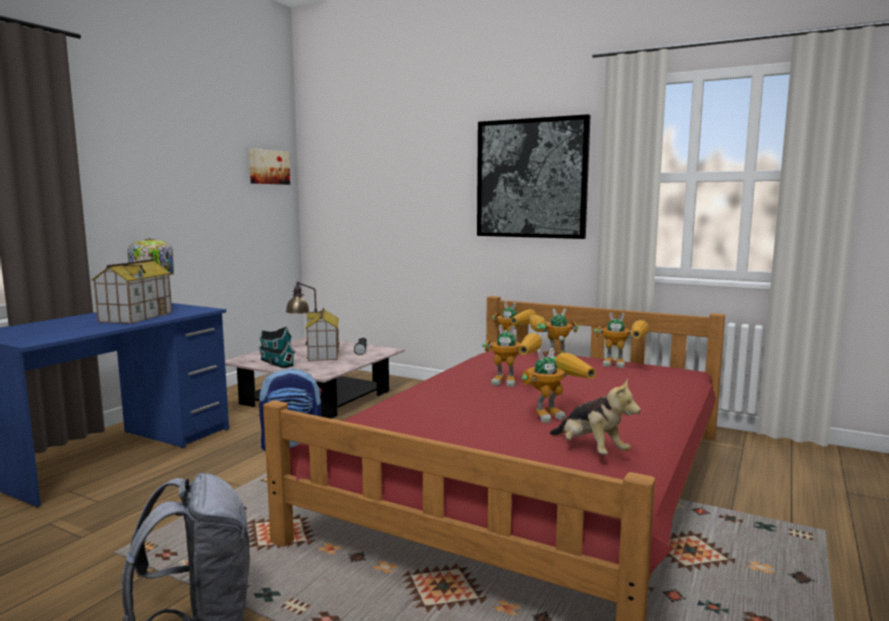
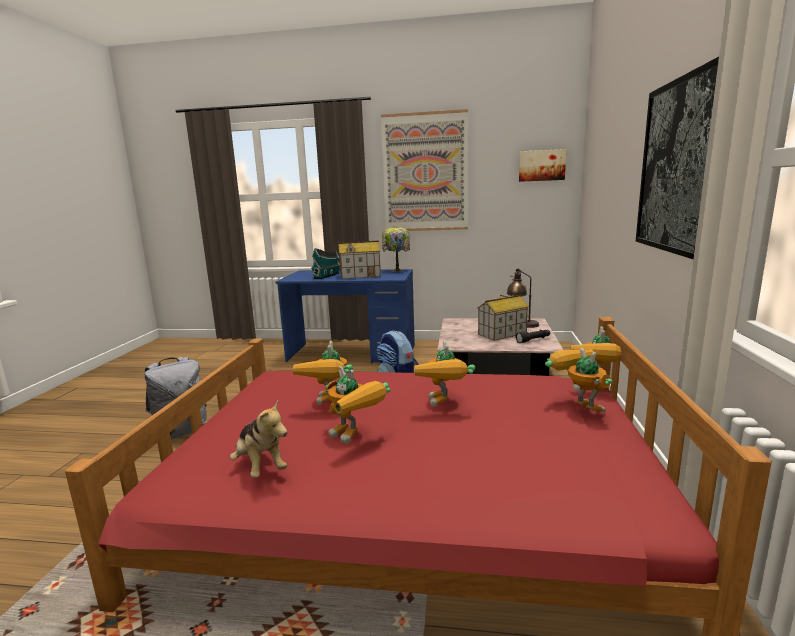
camera: 70 degrees right, 5 degrees up
toy house [258,326,296,368] -> toy house moved to [311,248,340,279]
plush toy [550,378,641,454] -> plush toy turned 75 degrees counterclockwise [230,401,287,478]
toy robot [594,312,649,368] -> toy robot moved to [293,341,353,405]
none -> picture [381,109,468,231]

